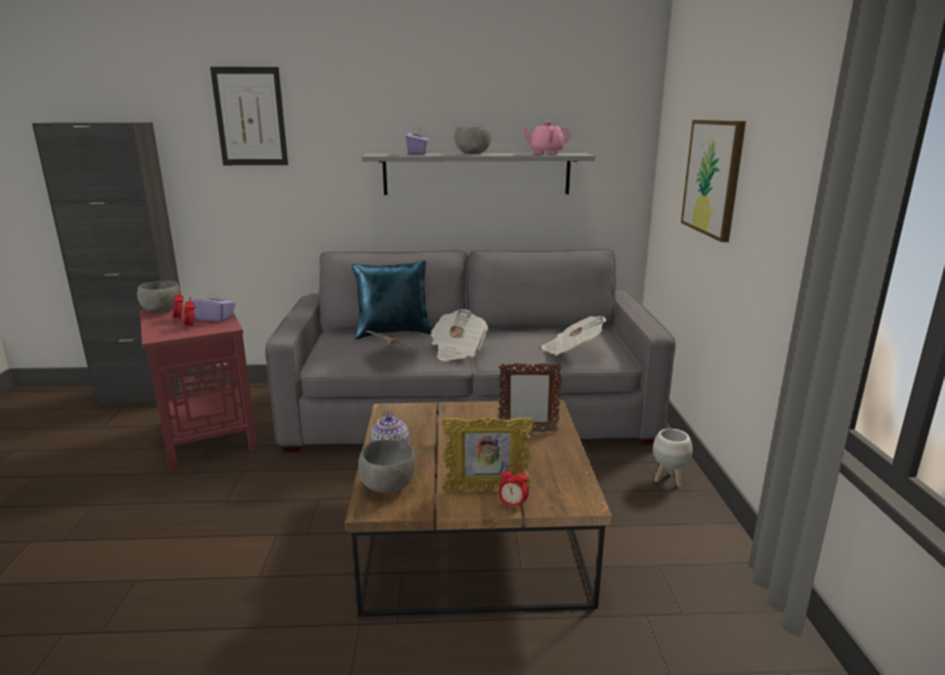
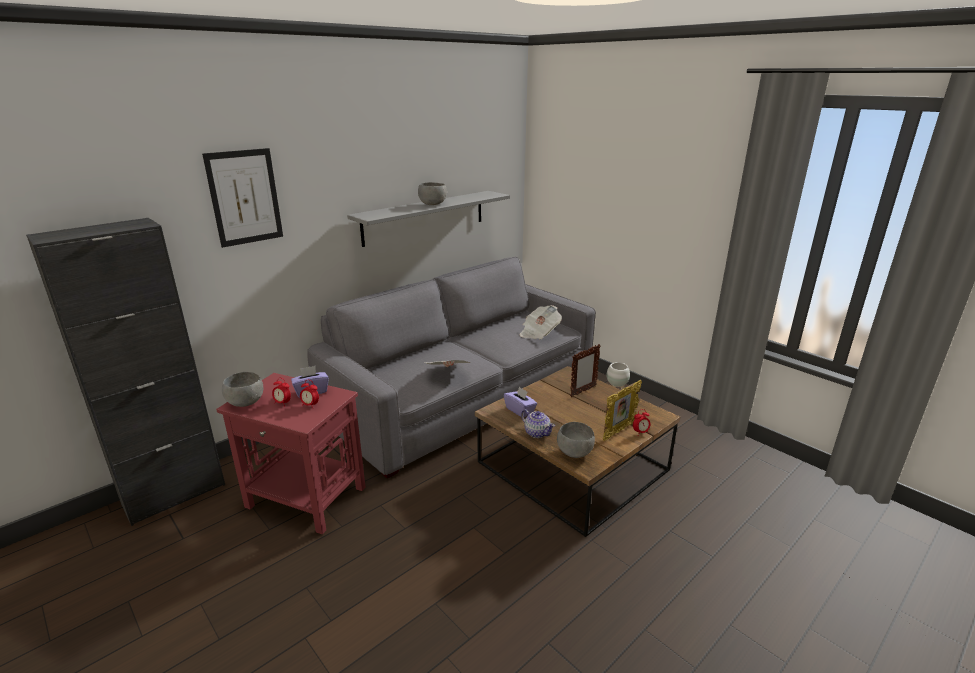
camera: 40 degrees left, 5 degrees up
blue pillow [352,260,432,339] -> none
purple tissue box [406,127,429,155] -> purple tissue box moved to [504,387,537,417]
newspaper [430,309,488,361] -> none
pink teapot [523,121,571,155] -> none
picture [681,120,746,242] -> none

